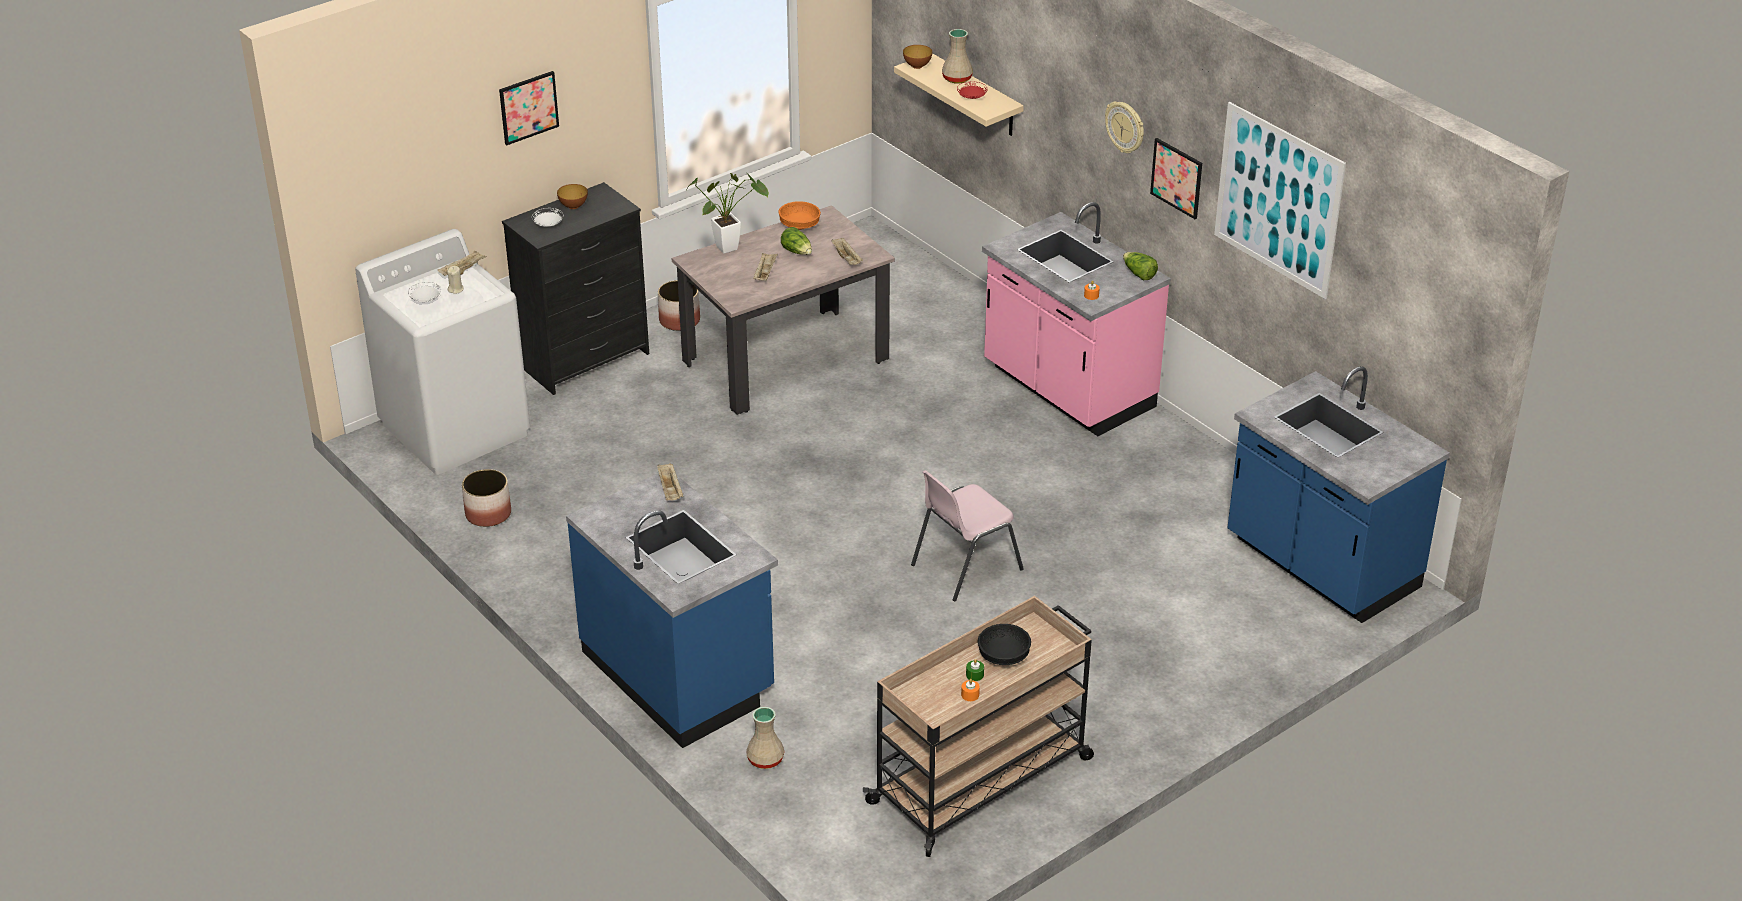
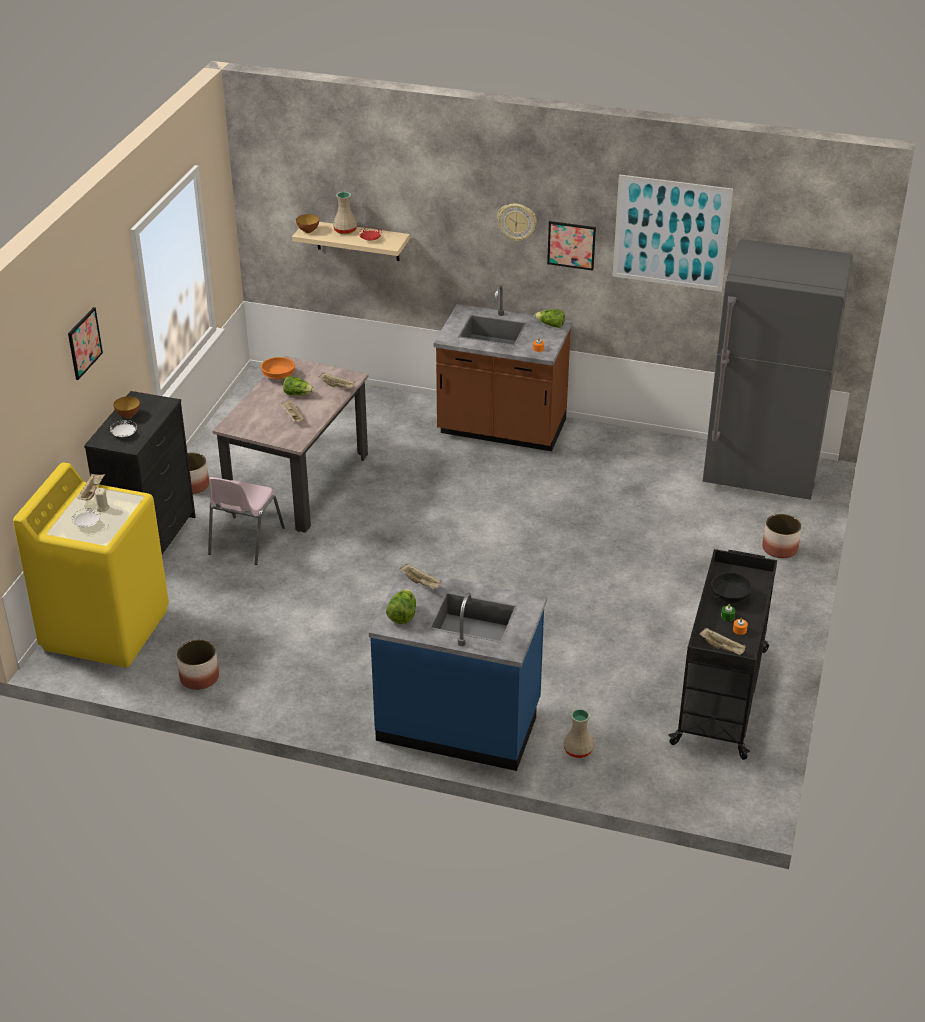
camera: 35 degrees left, 0 degrees up
white washing machine [355,229,530,475] -> yellow washing machine [13,463,169,668]
potted plant [687,173,769,254] -> none
beige cart [863,596,1094,857] -> black cart [668,549,777,760]
pink chair [911,470,1024,601] -> pink chair moved to [208,477,285,565]
pink counter [982,202,1171,436] -> brown counter [433,285,572,451]
blue counter [1227,366,1450,623] -> grey fridge [703,239,853,500]
none -> lettuce [386,589,416,624]
none -> beige tray [699,628,746,655]
none -> planter [762,514,802,558]

